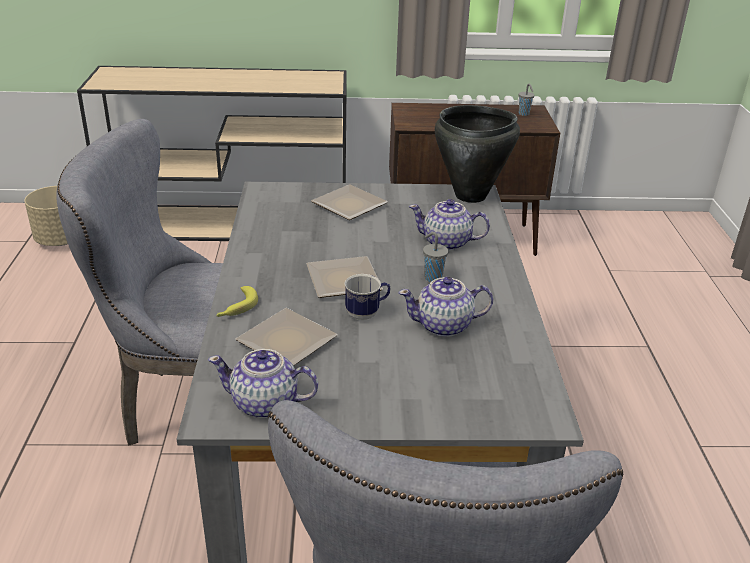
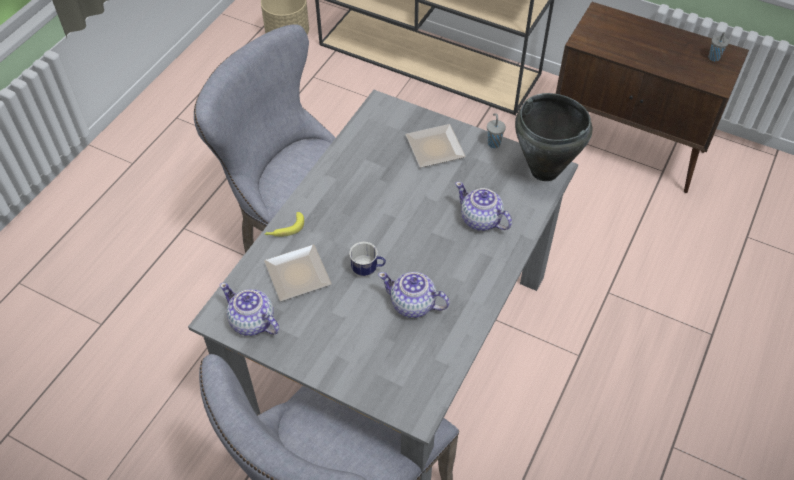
camera: 30 degrees right, 20 degrees up
plate [306,256,383,298] -> none
grey cup [423,232,448,282] -> grey cup moved to [487,113,506,148]

